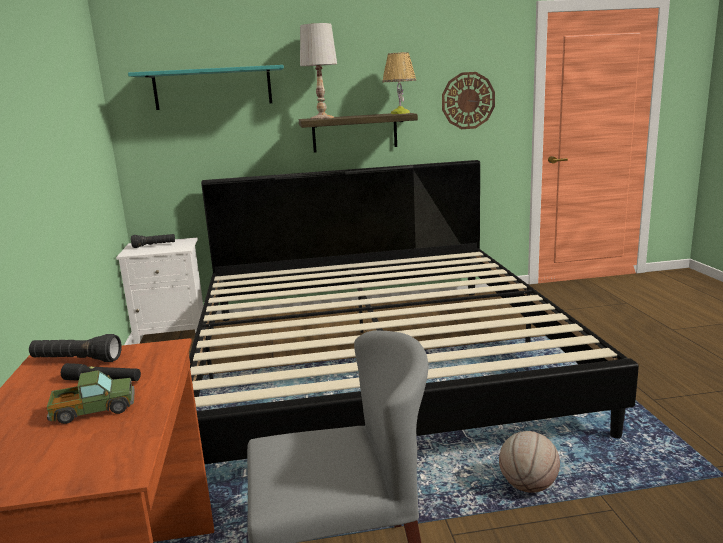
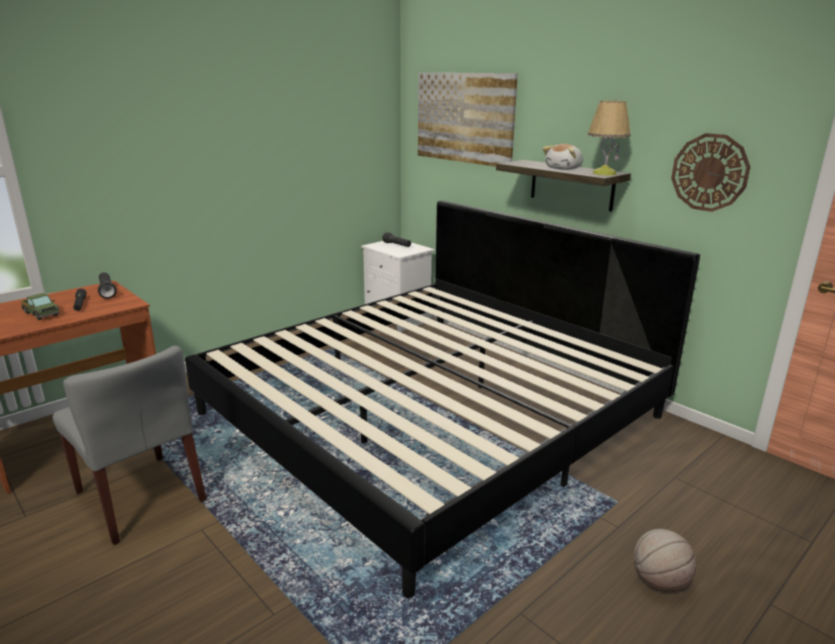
camera: 55 degrees right, 5 degrees up
turquoise shelf [128,65,284,110] -> picture [418,73,518,167]
white table lamp [300,23,337,119] -> none
basketball [499,431,560,493] -> basketball moved to [634,529,697,591]
none -> plush toy [543,144,583,170]

